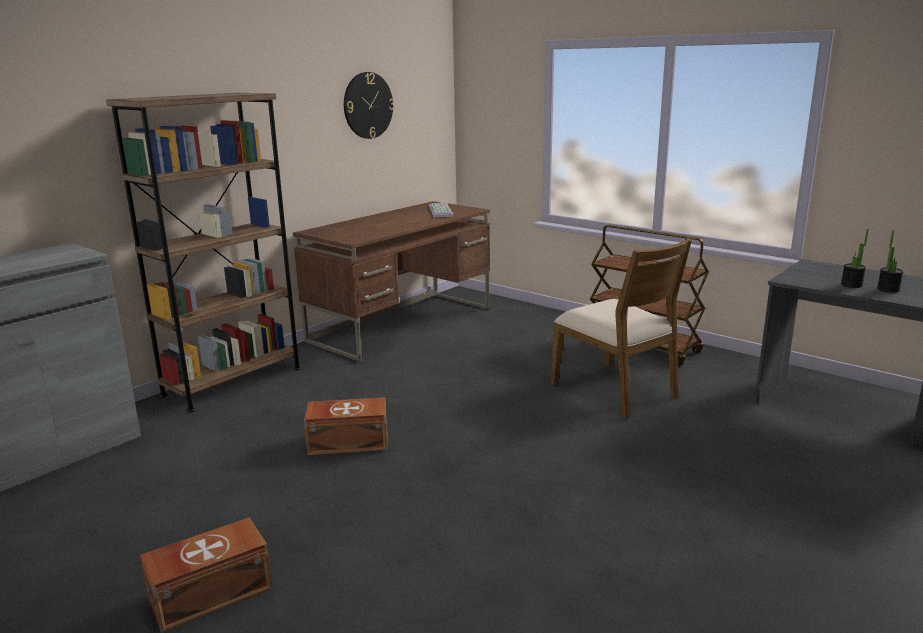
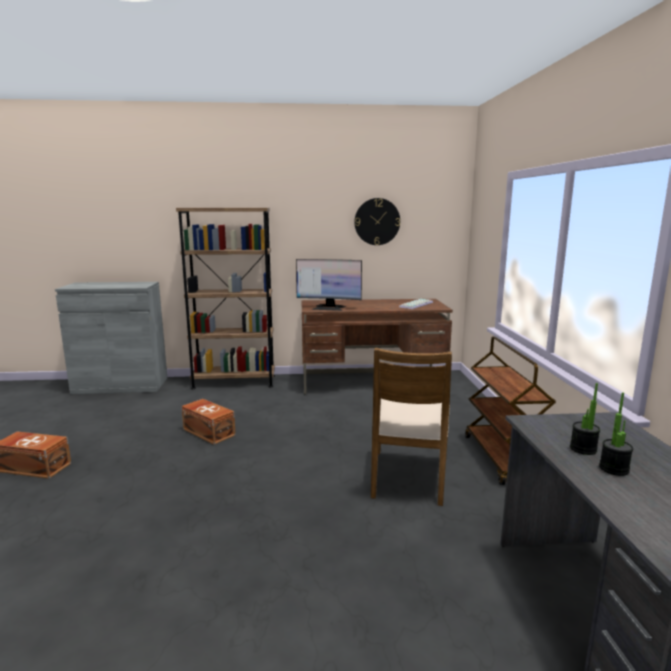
camera: 45 degrees right, 5 degrees down
none -> monitor [296,259,362,311]

